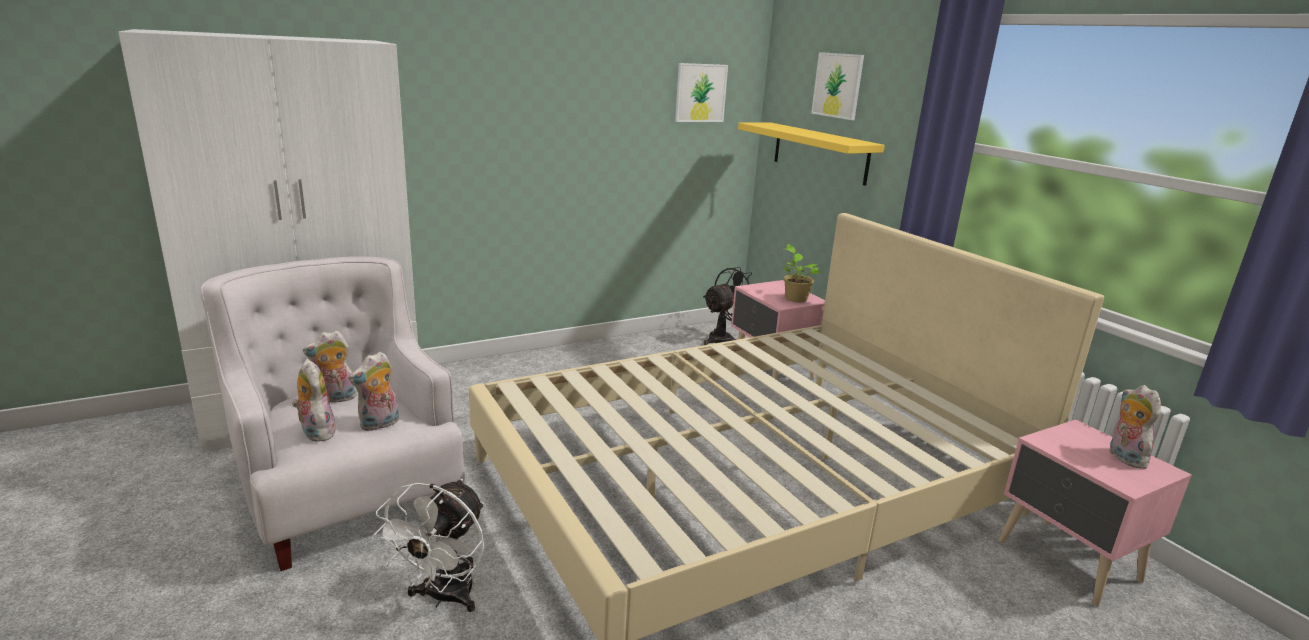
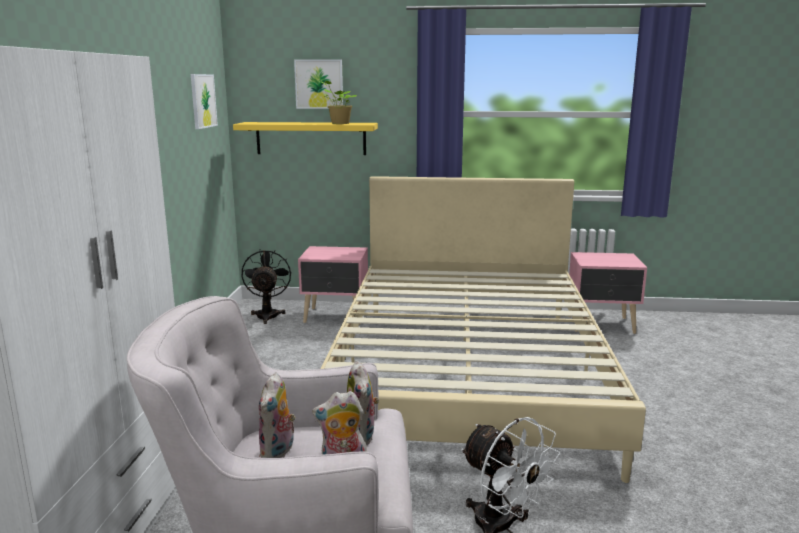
camera: 55 degrees left, 5 degrees down
potted plant [782,244,821,303] -> potted plant moved to [320,81,357,124]
plush toy [1110,385,1161,469] -> none

